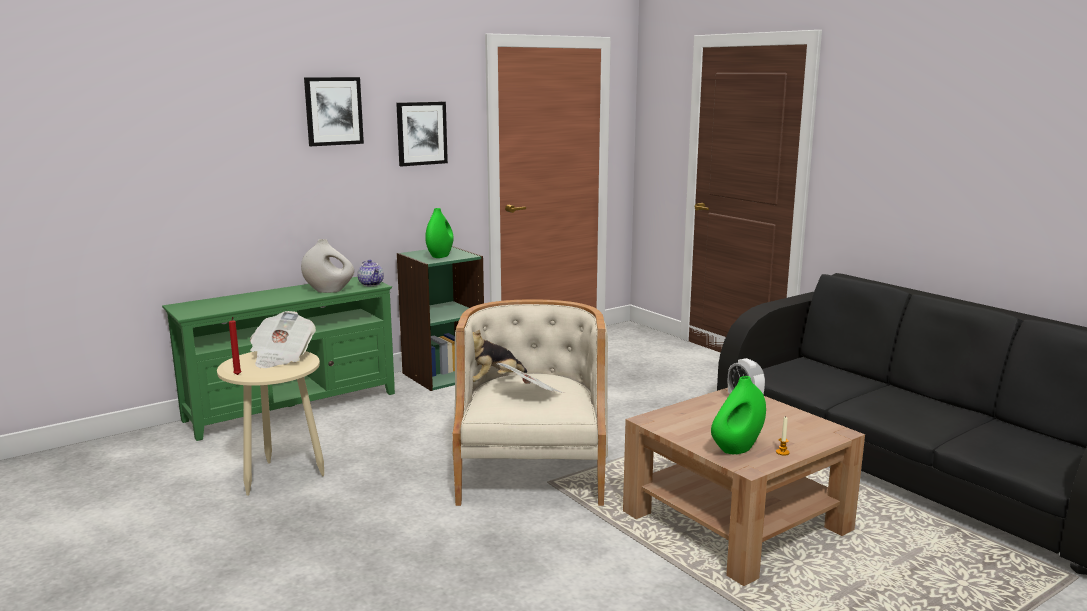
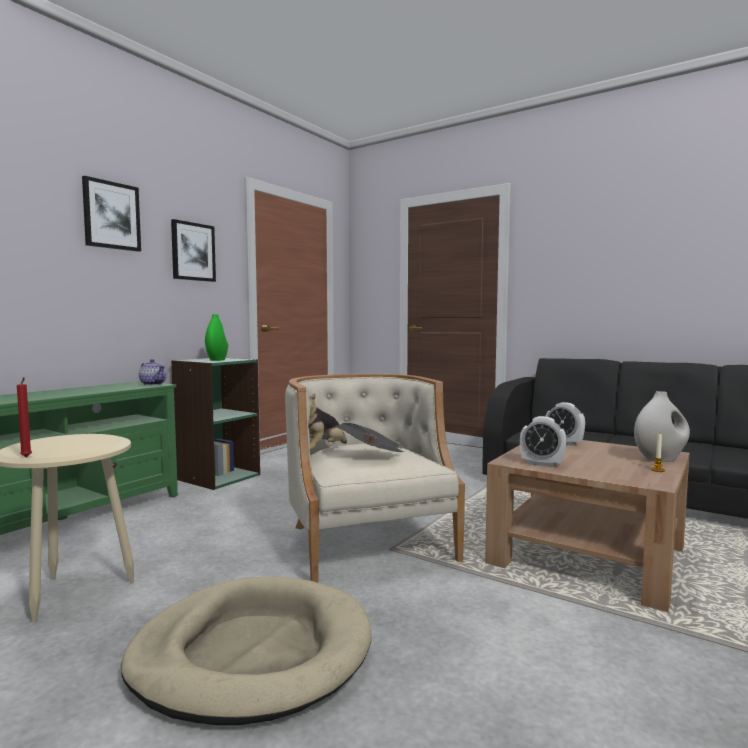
camera: 20 degrees left, 10 degrees down
newspaper [250,311,316,368] -> none
white vase [301,239,354,293] -> white vase moved to [634,391,690,462]
green vase [711,376,766,455] -> none
none -> beige dog bed [121,576,372,725]
none -> alarm clock [520,416,566,467]

